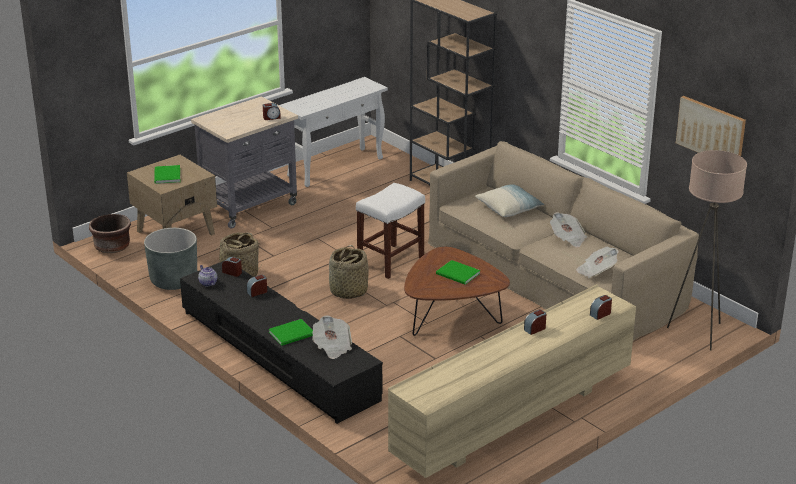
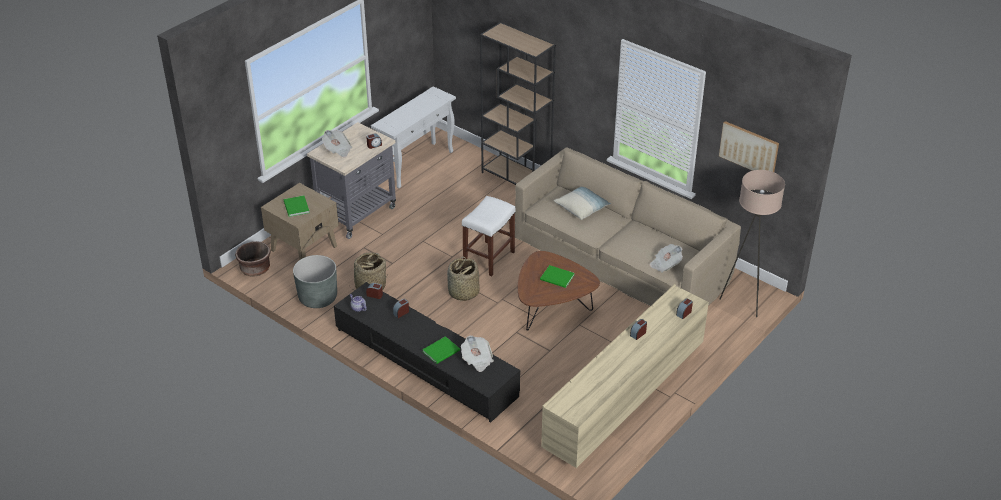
camera: 10 degrees left, 10 degrees up
newspaper [550,212,587,248] -> newspaper moved to [322,130,352,157]

